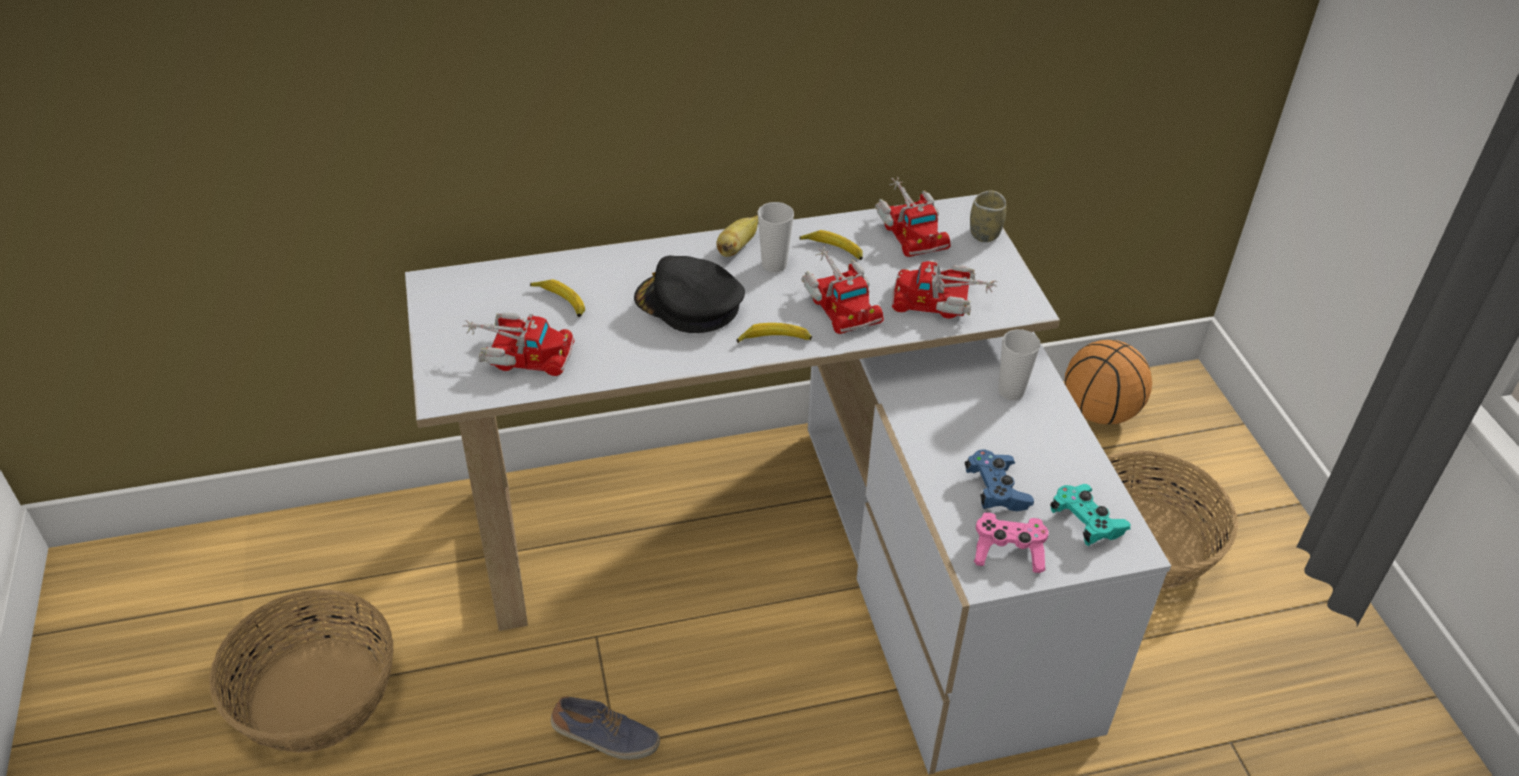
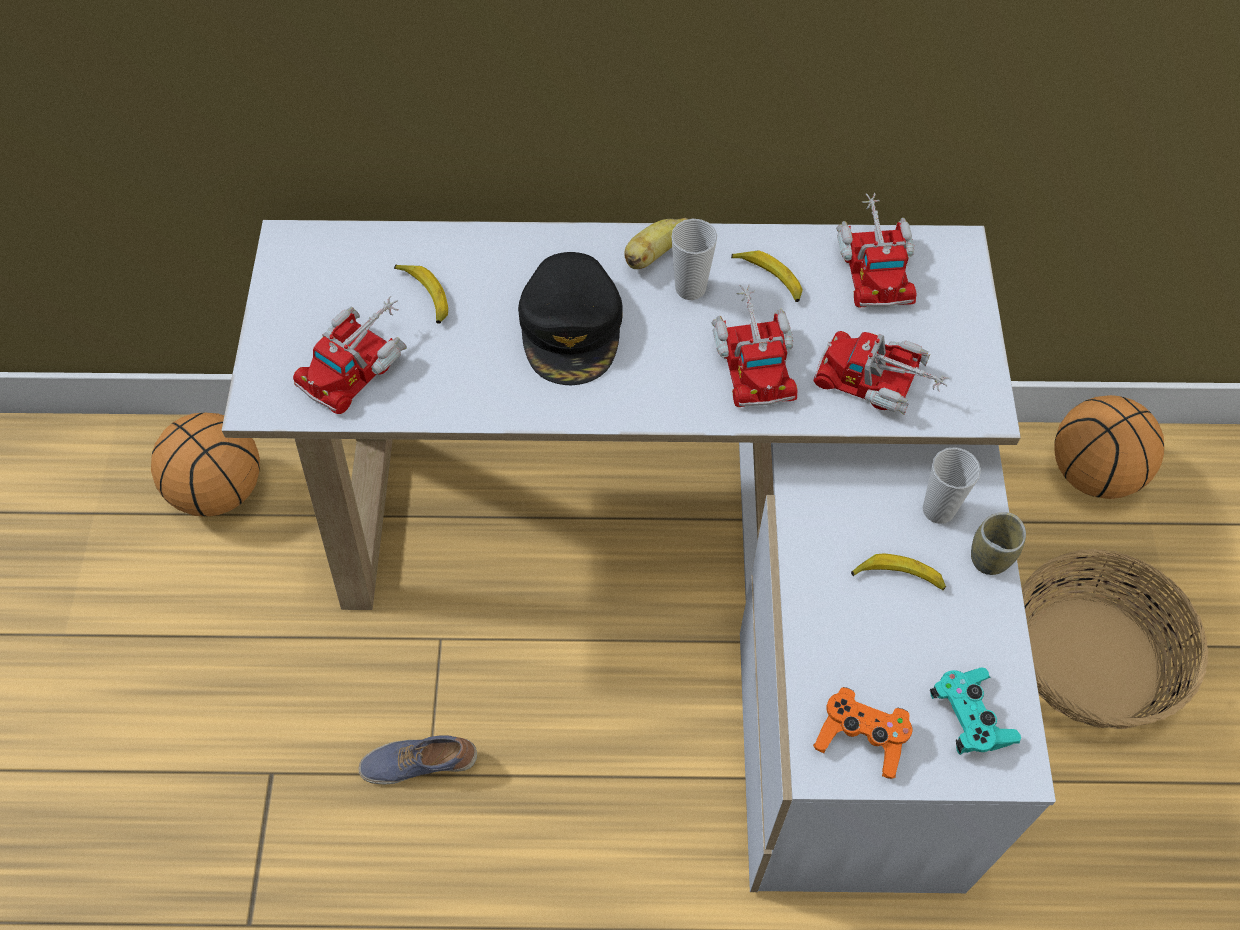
camera: 15 degrees right, 15 degrees up
basket [209,589,394,753] -> none
toy truck [462,312,575,376] -> toy truck turned 105 degrees clockwise [293,296,407,414]
shoe [551,696,660,760] -> shoe turned 150 degrees clockwise [359,735,477,785]
black cap [634,256,745,333] -> black cap turned 135 degrees counterclockwise [518,252,623,385]
banana [736,323,812,343] -> banana moved to [851,553,946,590]
blue game controller [965,450,1034,511] -> none
cup [970,191,1006,242] -> cup moved to [971,512,1026,575]
pink game controller [974,512,1049,573] -> orange game controller [813,687,912,779]
none -> basketball [151,413,260,517]

